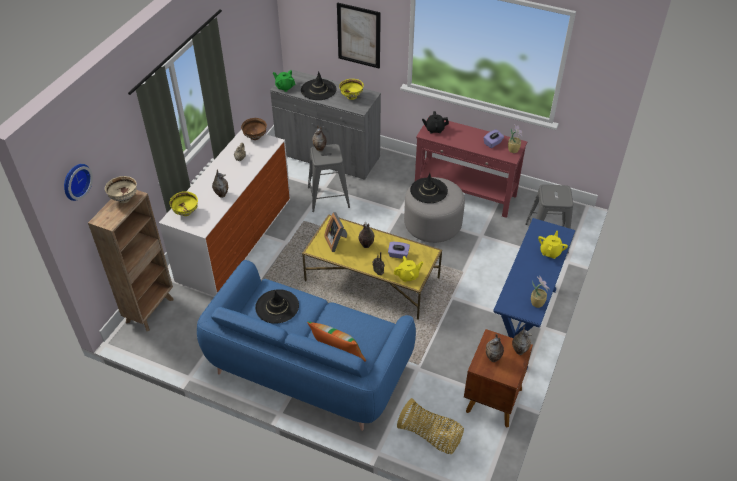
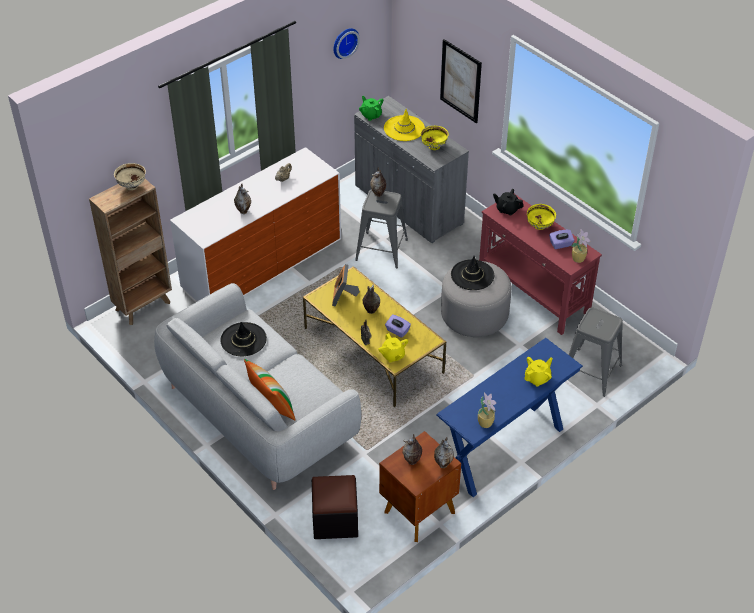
camera: 25 degrees right, 0 degrees up
wall clock [64,164,93,201] -> wall clock moved to [333,28,360,59]
yellow bowl [169,191,198,216] -> yellow bowl moved to [527,204,556,230]
blue sofa [197,260,416,431] -> grey sofa [154,283,361,490]
brown bowl [241,118,267,140] -> none
black hat [301,72,336,100] -> yellow hat [384,109,425,141]
yellow teapot [394,256,423,282] -> yellow teapot turned 60 degrees clockwise [378,333,408,362]
basket [397,398,464,454] -> black ottoman [312,475,358,539]

